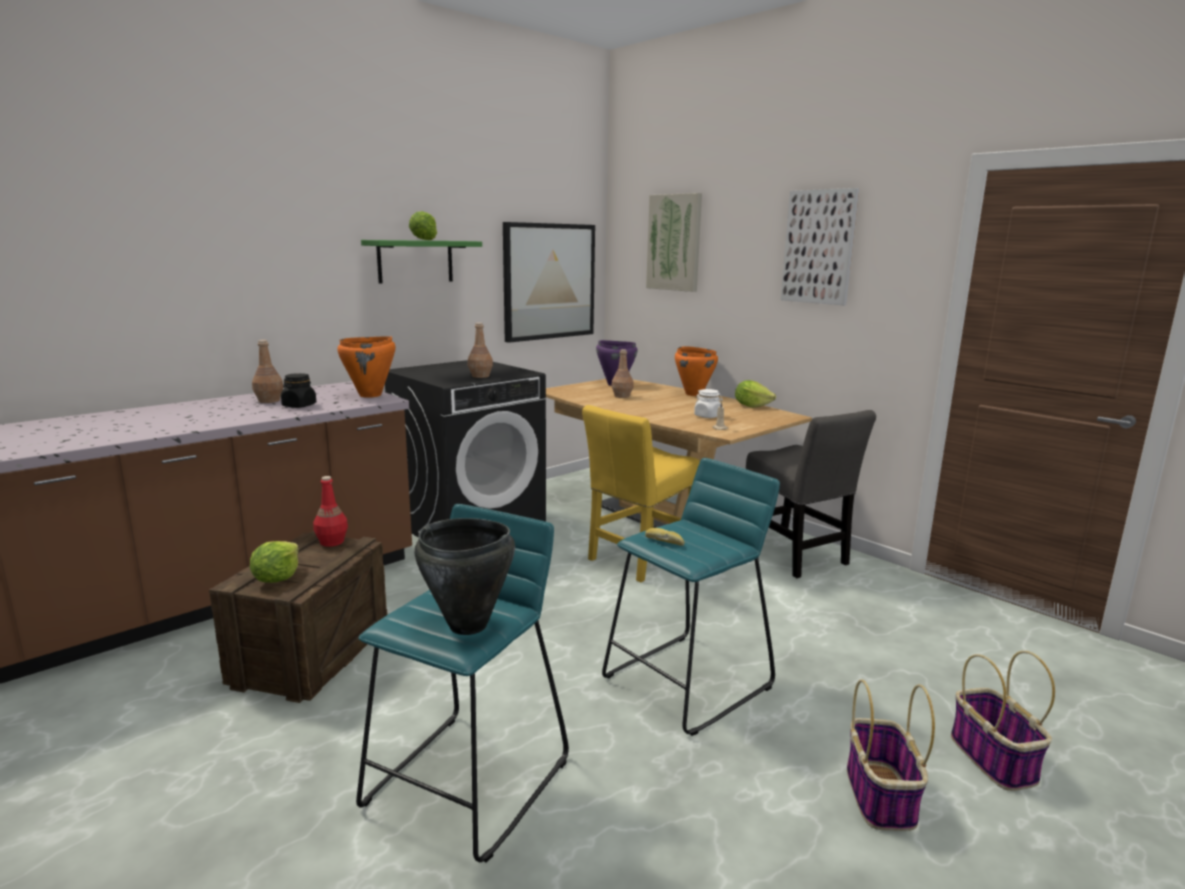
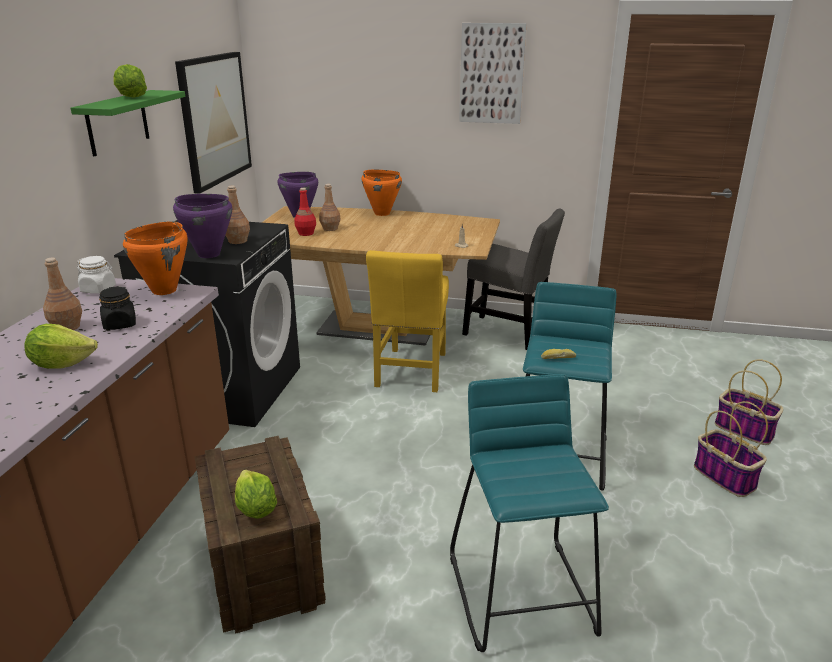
camera: 35 degrees left, 10 degrees up
red bottle [313,476,348,547] -> red bottle moved to [294,188,316,236]
black cooking pot [415,518,515,635] -> none
picture [646,193,702,292] -> none
white jar [694,389,723,418] -> white jar moved to [77,256,116,294]
lettuce [735,380,776,408] -> lettuce moved to [24,324,98,369]
none -> purple cooking pot [173,194,232,258]

